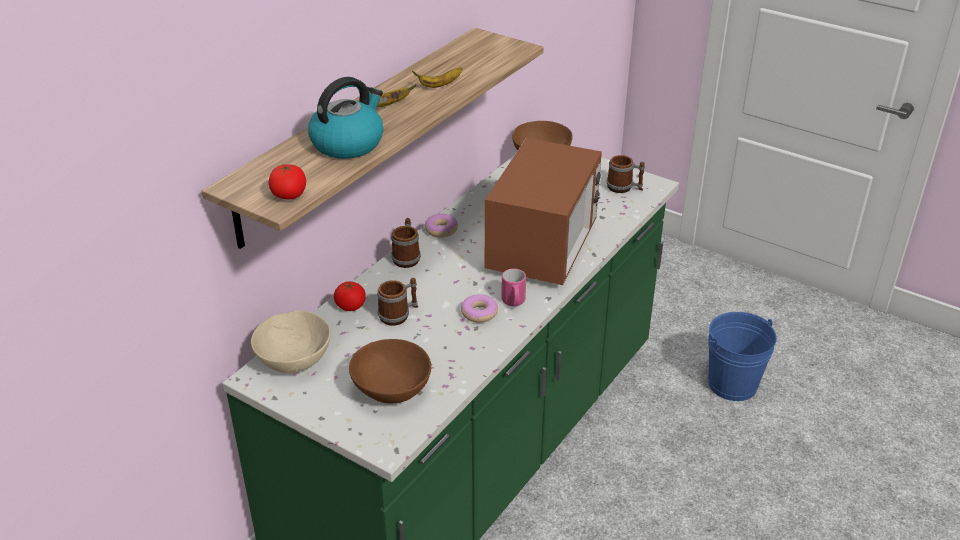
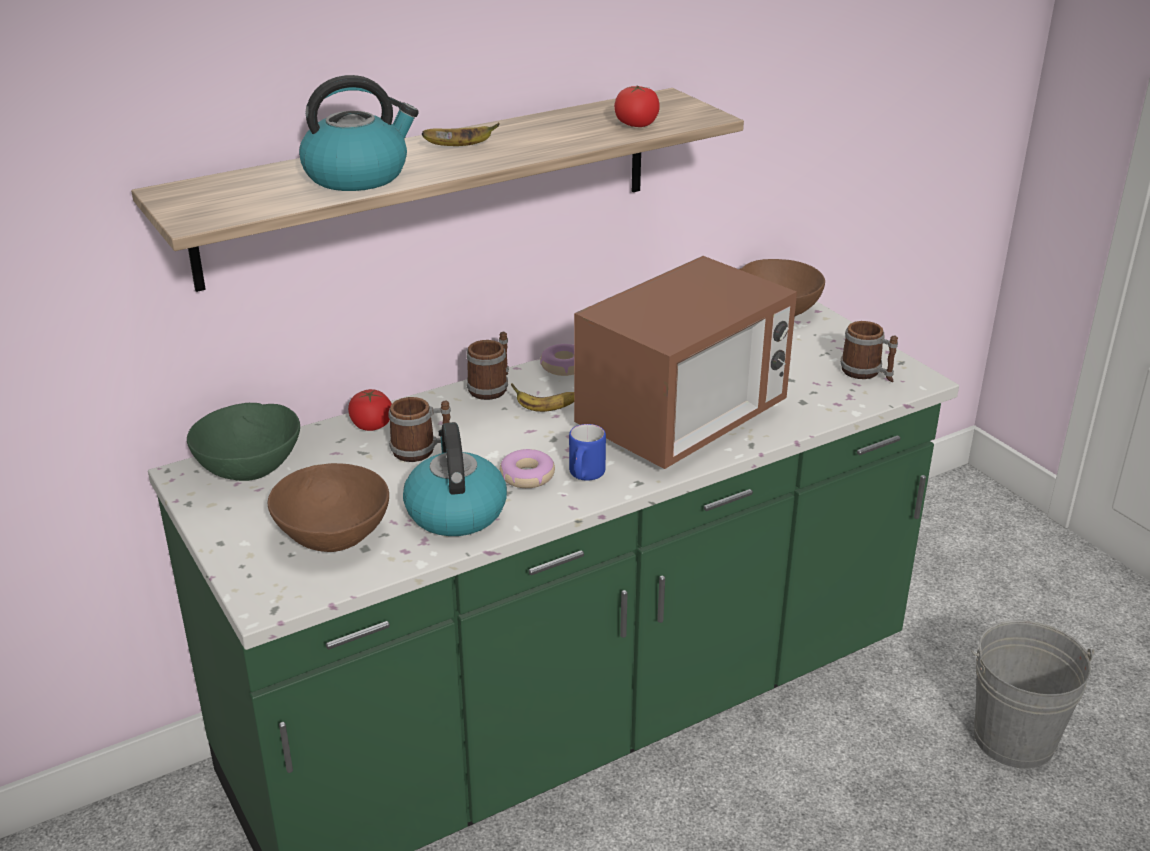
camera: 25 degrees right, 5 degrees down
beige bowl [251,311,331,373] -> green bowl [187,403,300,481]
tomato [269,164,306,200] -> tomato moved to [614,85,660,127]
banana [412,67,462,88] -> banana moved to [511,383,574,412]
pink mug [501,269,526,307] -> blue mug [569,424,606,481]
blue bucket [708,312,777,401] -> grey bucket [971,620,1095,768]
none -> kettle [403,422,507,536]

